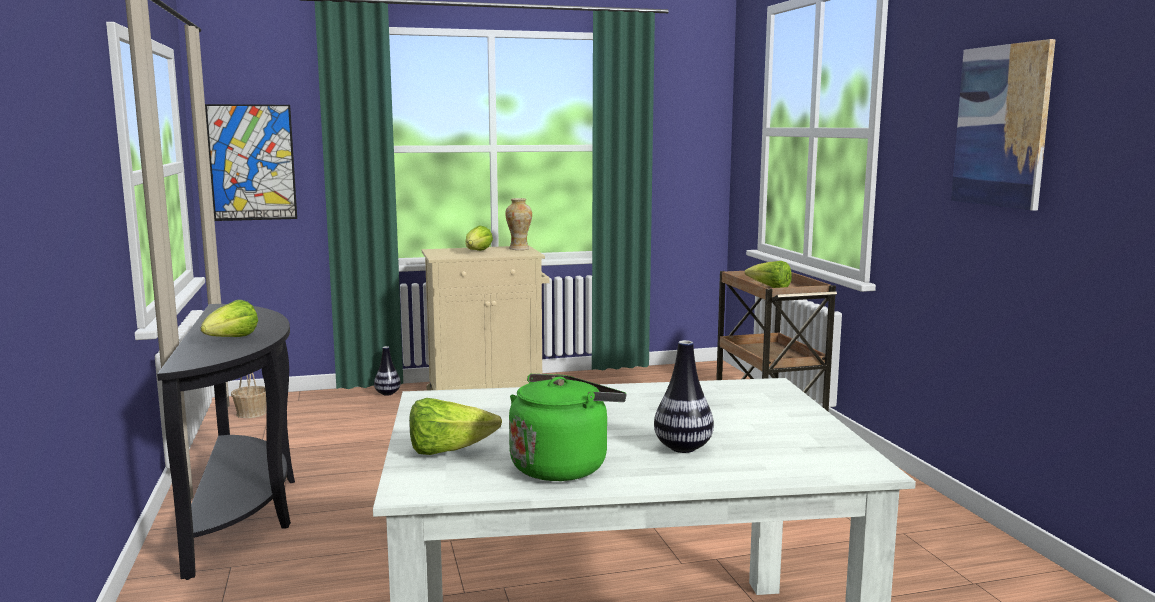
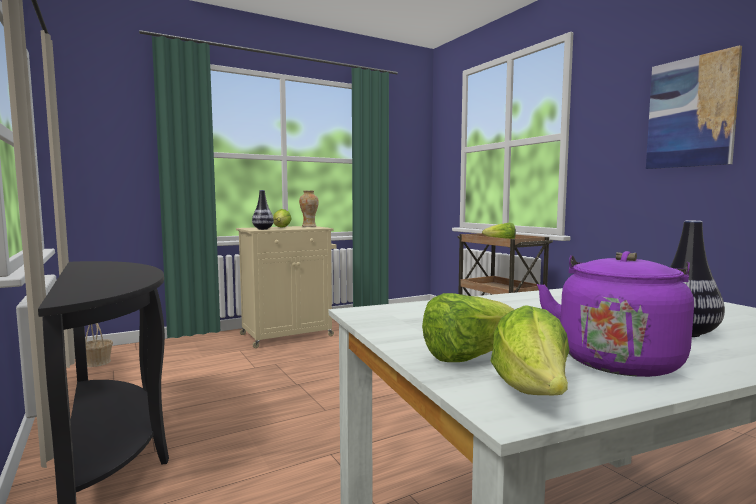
camera: 15 degrees left, 5 degrees down
lettuce [201,300,258,337] -> lettuce moved to [491,305,570,395]
picture [205,104,297,221] -> none
vase [374,346,401,396] -> vase moved to [252,190,274,230]
green kettle [509,374,626,481] -> purple kettle [537,251,694,377]

